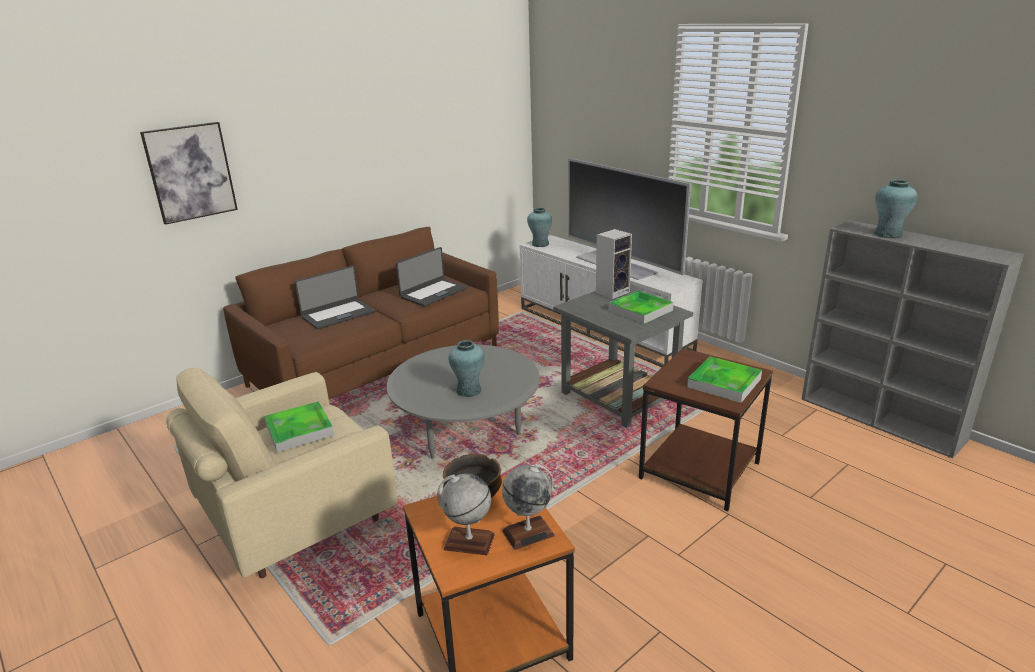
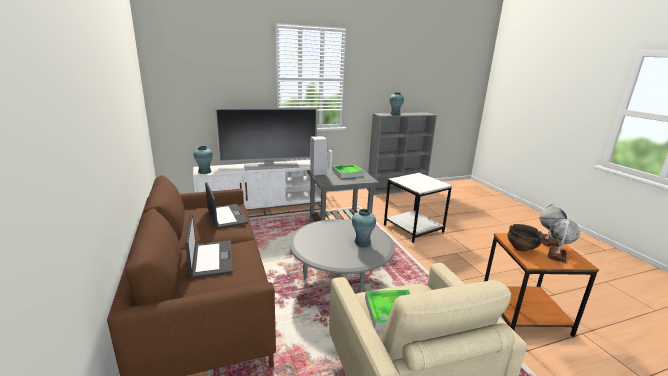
camera: 70 degrees left, 5 degrees down
picture [140,122,238,225] -> none
brown side table [639,348,773,511] -> white side table [384,173,452,243]
tray [687,356,762,403] -> none

